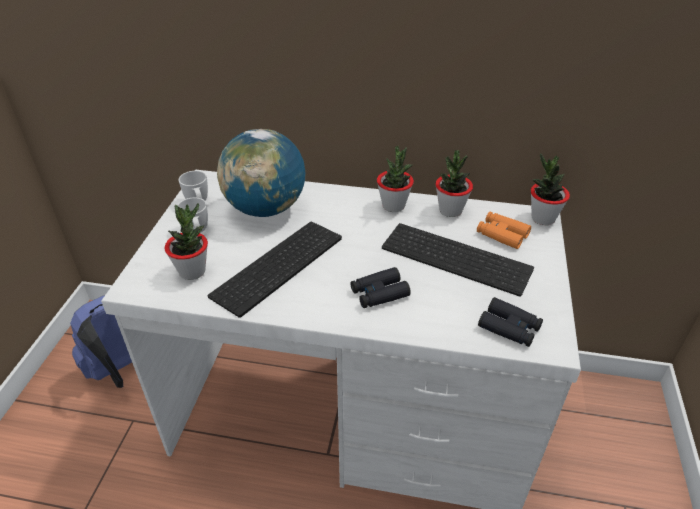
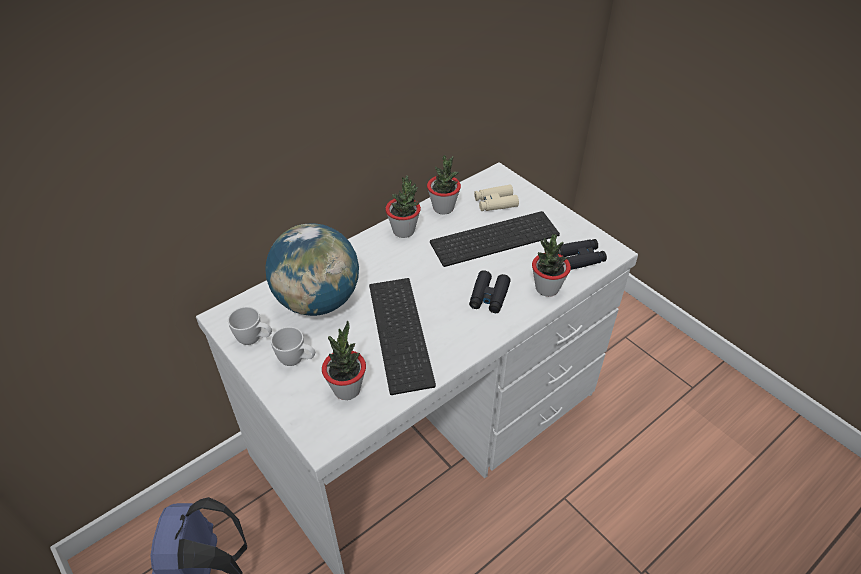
camera: 50 degrees left, 5 degrees up
orange binoculars [477,212,531,249] -> beige binoculars [474,185,519,211]
potted plant [531,154,570,225] -> potted plant moved to [532,234,571,297]

